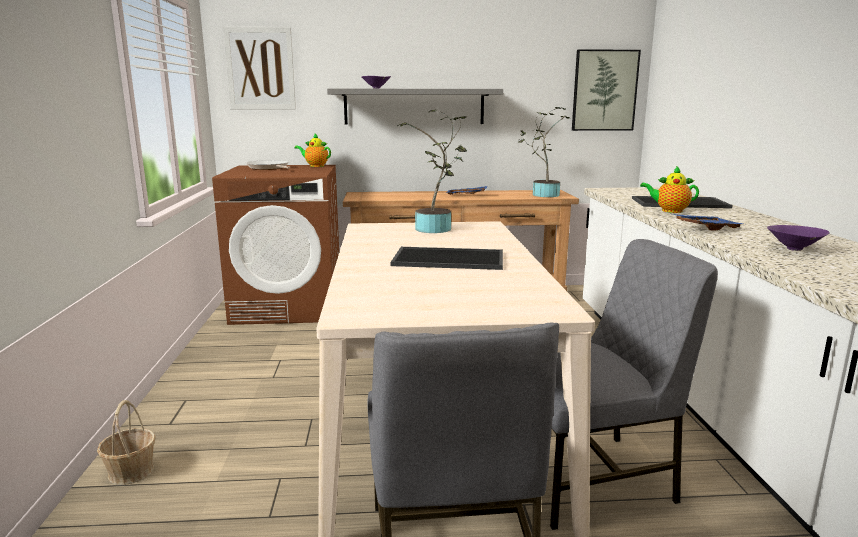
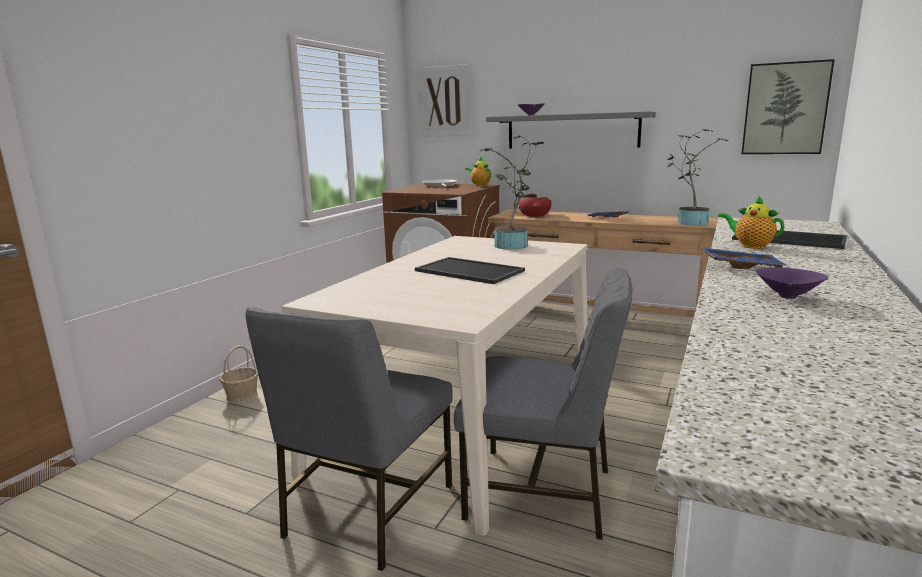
camera: 30 degrees right, 0 degrees up
none -> red bowl [519,194,552,217]

